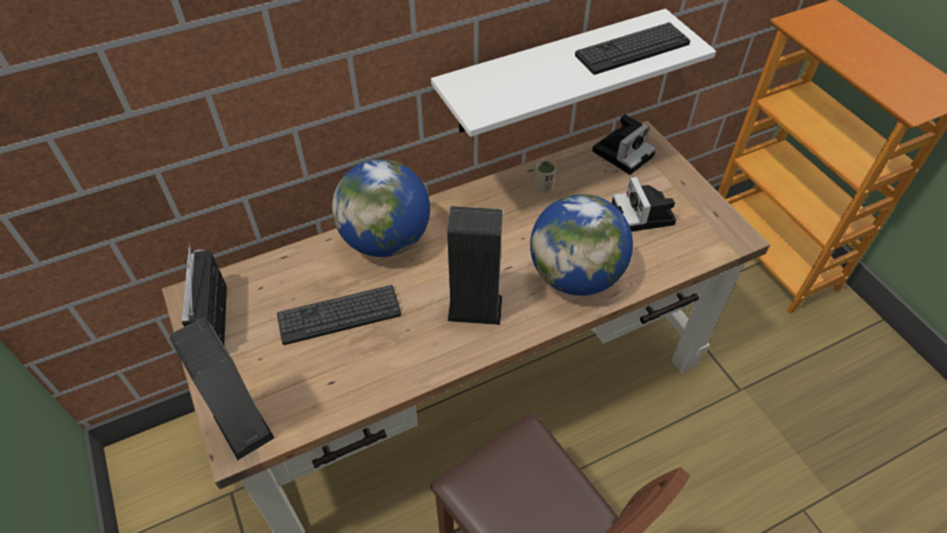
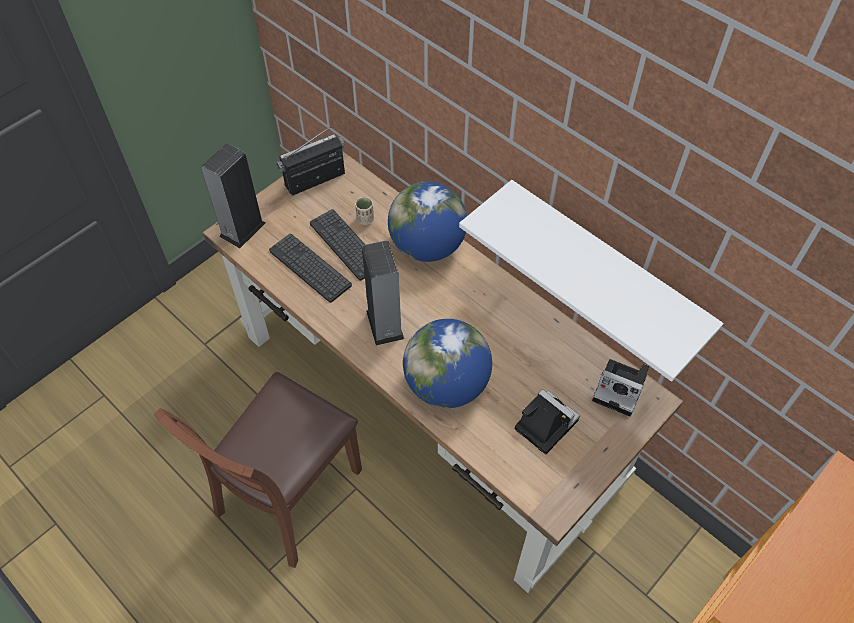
camera: 70 degrees right, 5 degrees up
beige cup [534,160,556,193] -> beige cup moved to [355,197,374,225]
keyboard [575,22,690,75] -> keyboard moved to [269,234,352,303]
camera [612,177,676,232] -> camera turned 75 degrees clockwise [515,389,580,454]

